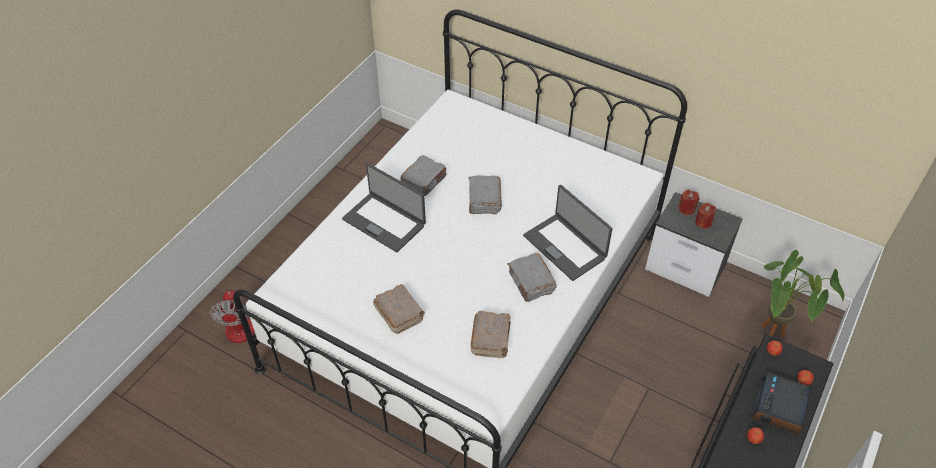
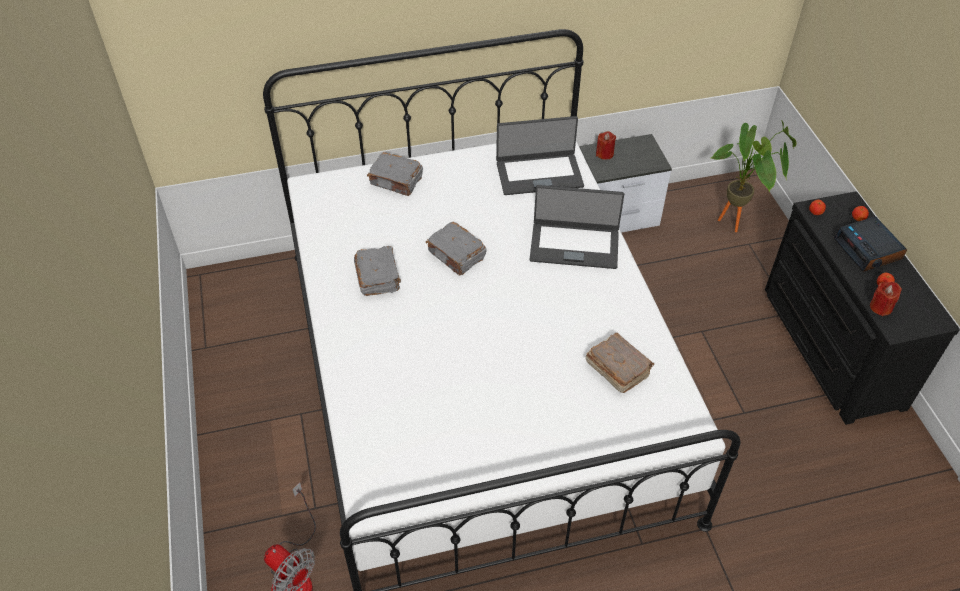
camera: 45 degrees left, 0 degrees up
laptop [342,163,426,252] -> laptop moved to [496,116,584,195]
brown book [373,284,425,334] -> none
grey book [508,253,557,302] -> grey book moved to [367,152,423,196]
red candle [695,203,716,228] -> red candle moved to [870,282,902,316]

